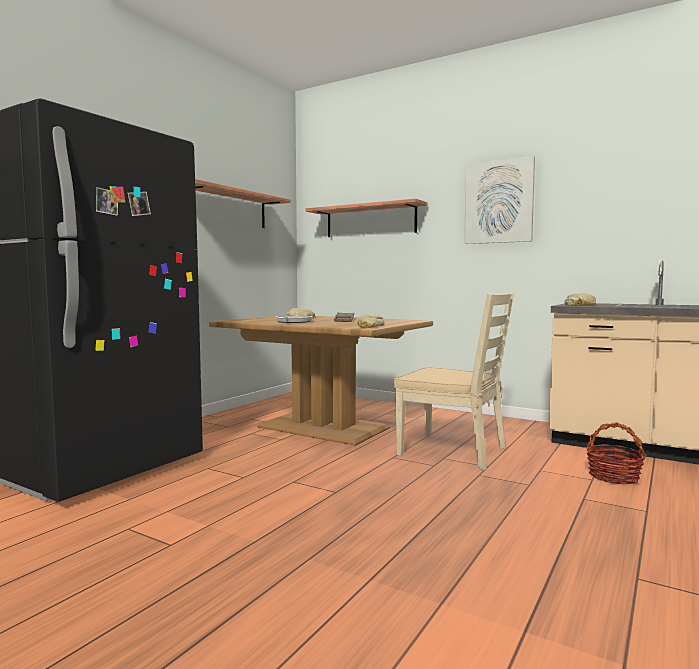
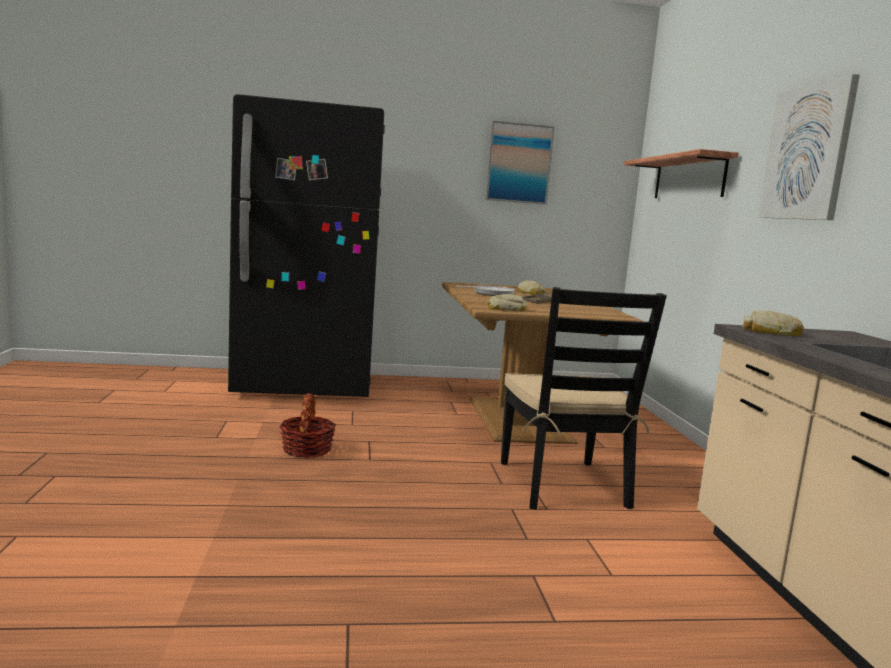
camera: 50 degrees right, 5 degrees up
shelf [195,179,291,228] -> picture [485,121,554,205]
beige chair [394,292,514,470] -> black chair [501,287,667,510]
basket [586,422,647,485] -> basket moved to [279,393,336,458]

